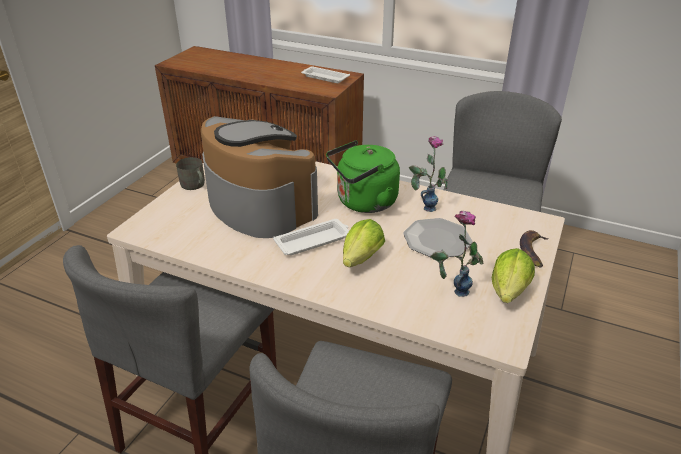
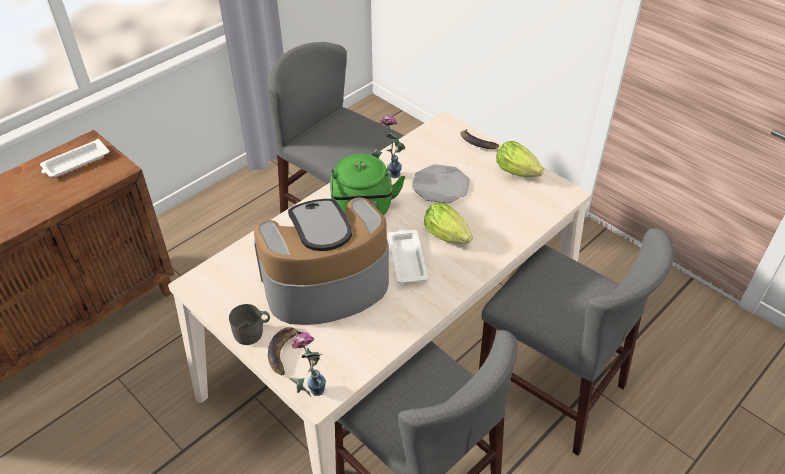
camera: 70 degrees left, 10 degrees up
vase [430,211,483,297] -> vase moved to [289,332,326,397]
none -> banana [268,327,309,375]

